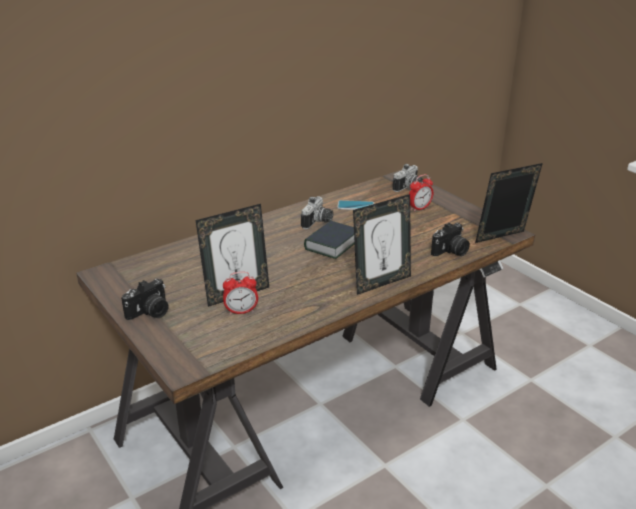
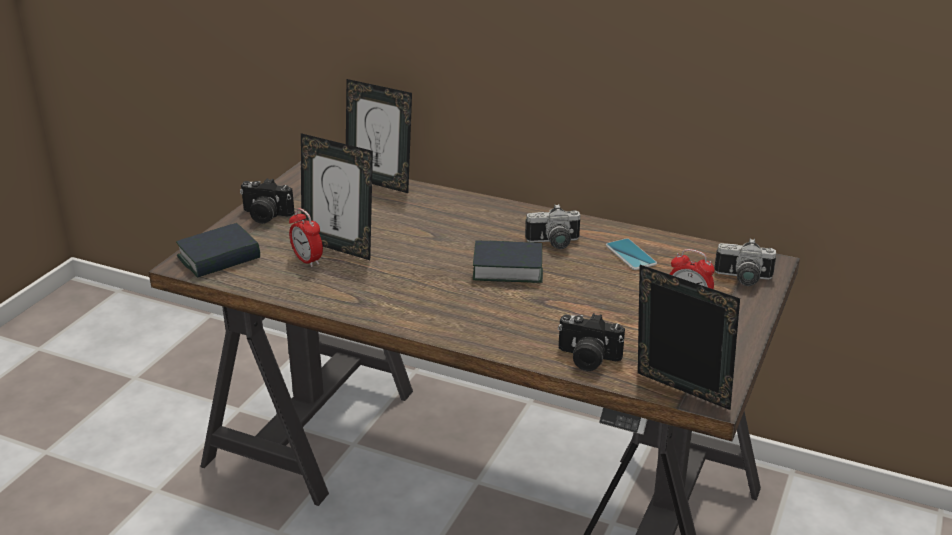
camera: 60 degrees right, 0 degrees up
picture frame [353,194,411,295] -> picture frame moved to [346,79,412,193]
none -> book [176,223,260,278]

